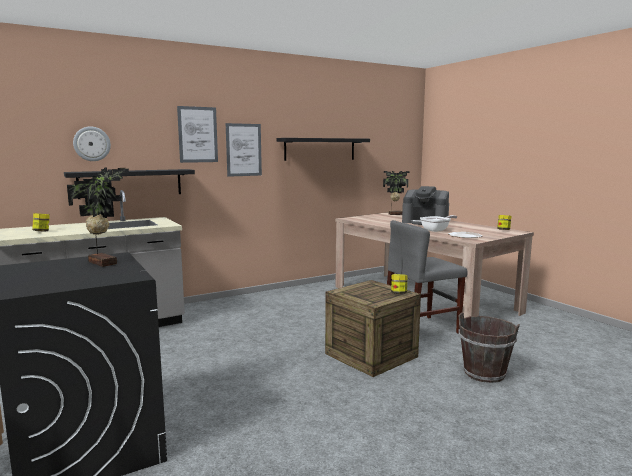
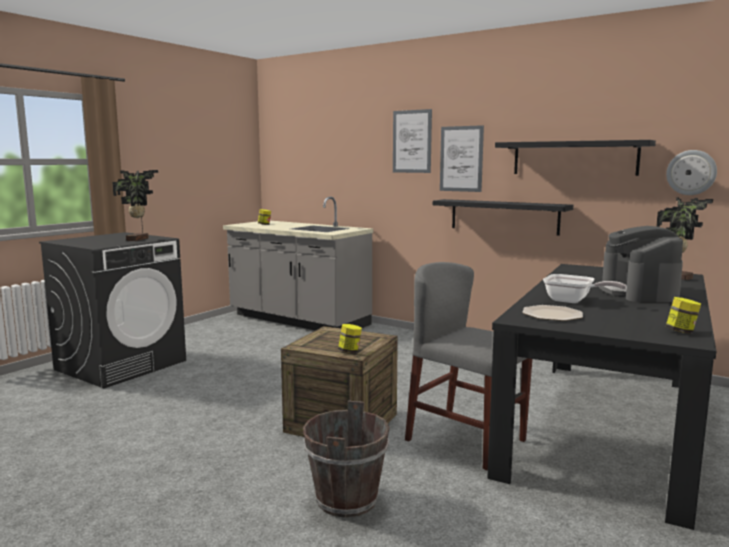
camera: 65 degrees right, 0 degrees up
black shelf [64,169,195,199] -> black shelf moved to [433,199,573,236]
wall clock [73,126,111,161] -> wall clock moved to [666,150,717,195]
beige dining table [335,212,534,318] -> black dining table [487,264,716,530]

